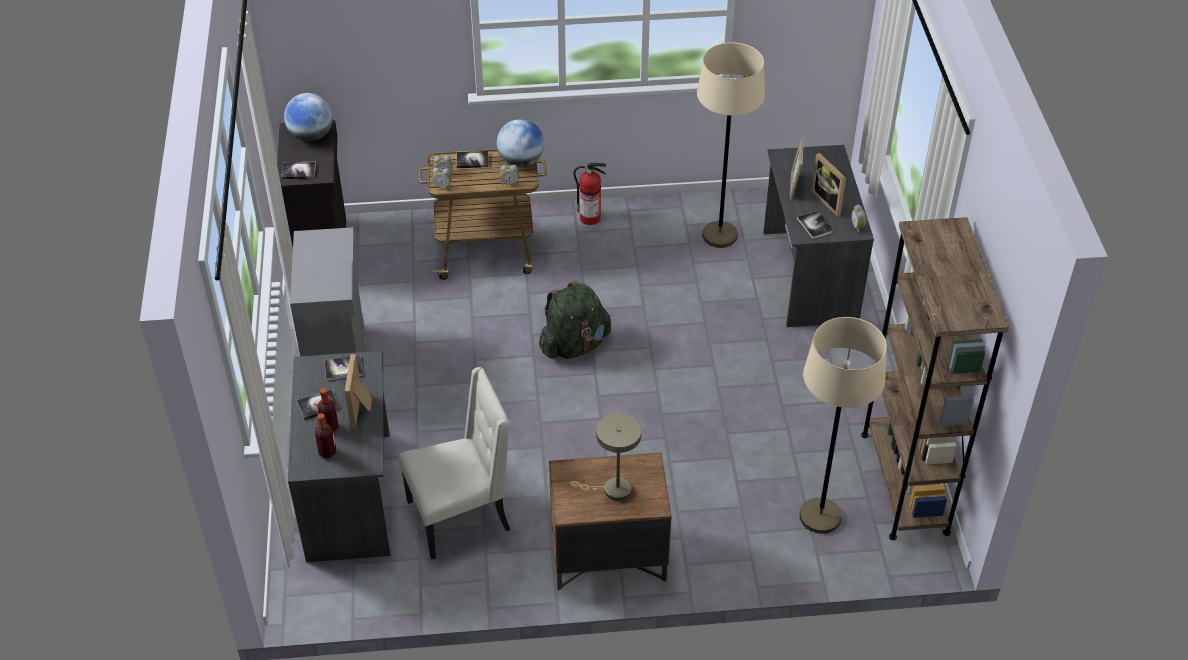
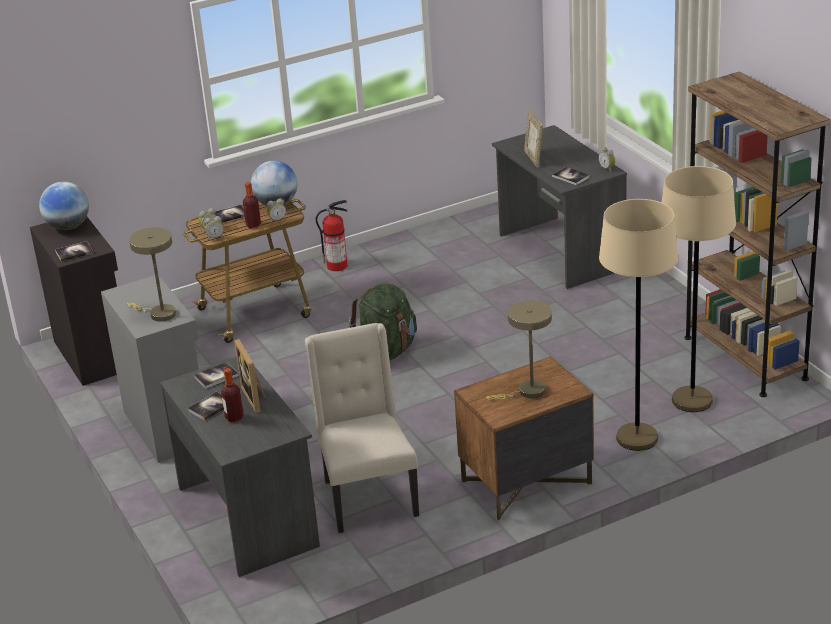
camera: 20 degrees left, 15 degrees down
bottle [315,413,336,458] -> bottle moved to [243,182,261,228]
beige chair [399,367,510,560] -> beige chair turned 60 degrees counterclockwise [305,323,419,533]
beige floor lamp [697,42,765,248] -> beige floor lamp moved to [599,199,678,451]
picture frame [811,153,846,216] -> none
none -> beige table lamp [127,227,176,322]

